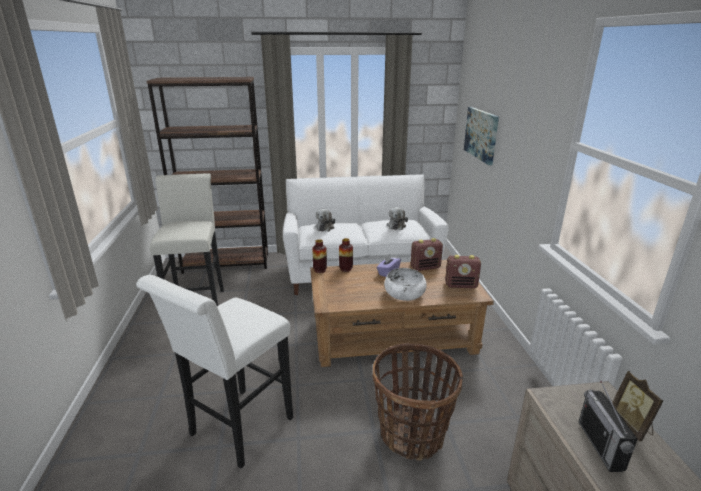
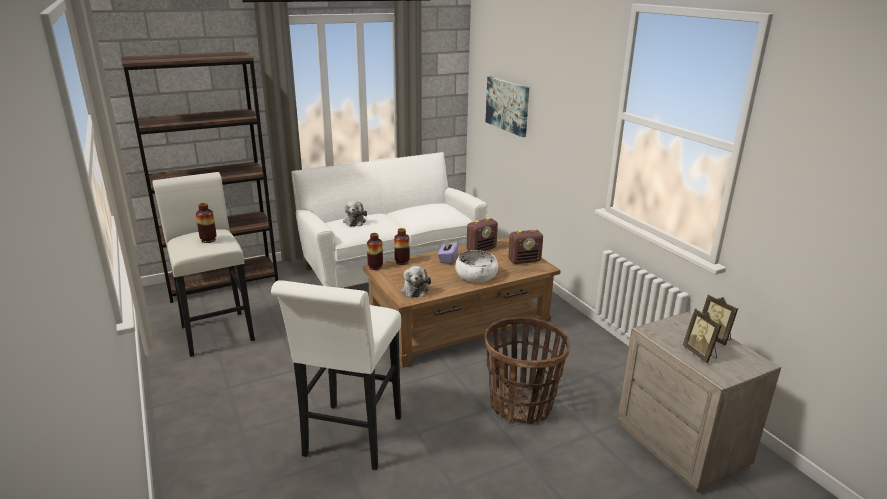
camera: 20 degrees left, 0 degrees up
plush toy [387,207,408,230] -> plush toy moved to [401,266,431,298]
radio [579,381,637,472] -> picture frame [683,308,722,363]
none -> vase [196,203,217,243]

